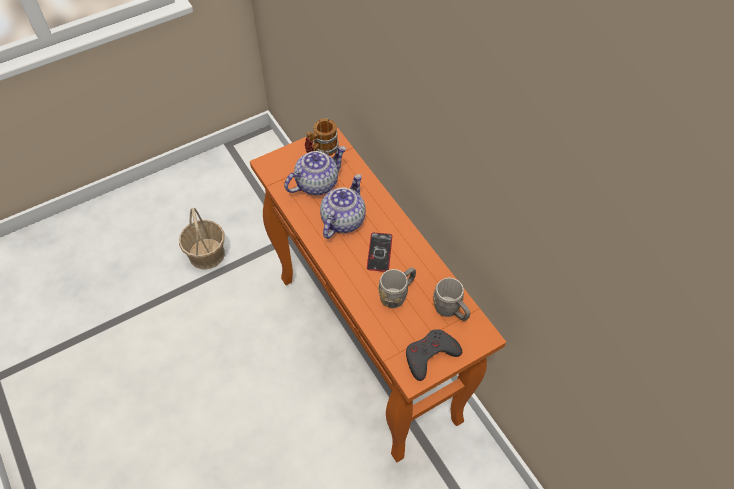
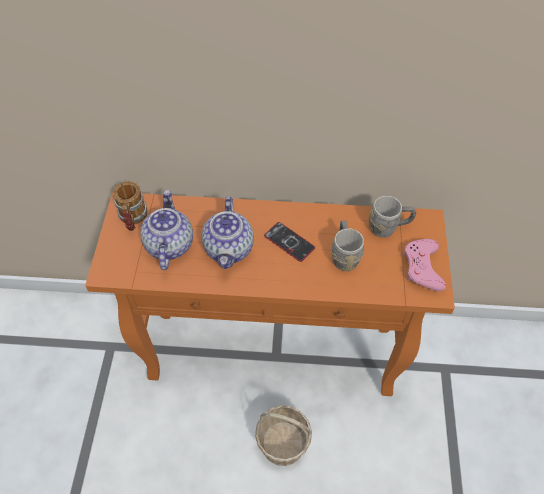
camera: 55 degrees left, 0 degrees up
basket [179,208,225,270] -> basket moved to [255,405,312,466]
teapot [320,174,366,239] -> teapot turned 150 degrees counterclockwise [202,197,254,269]
grey game controller [406,329,462,381] -> pink game controller [404,239,446,291]

